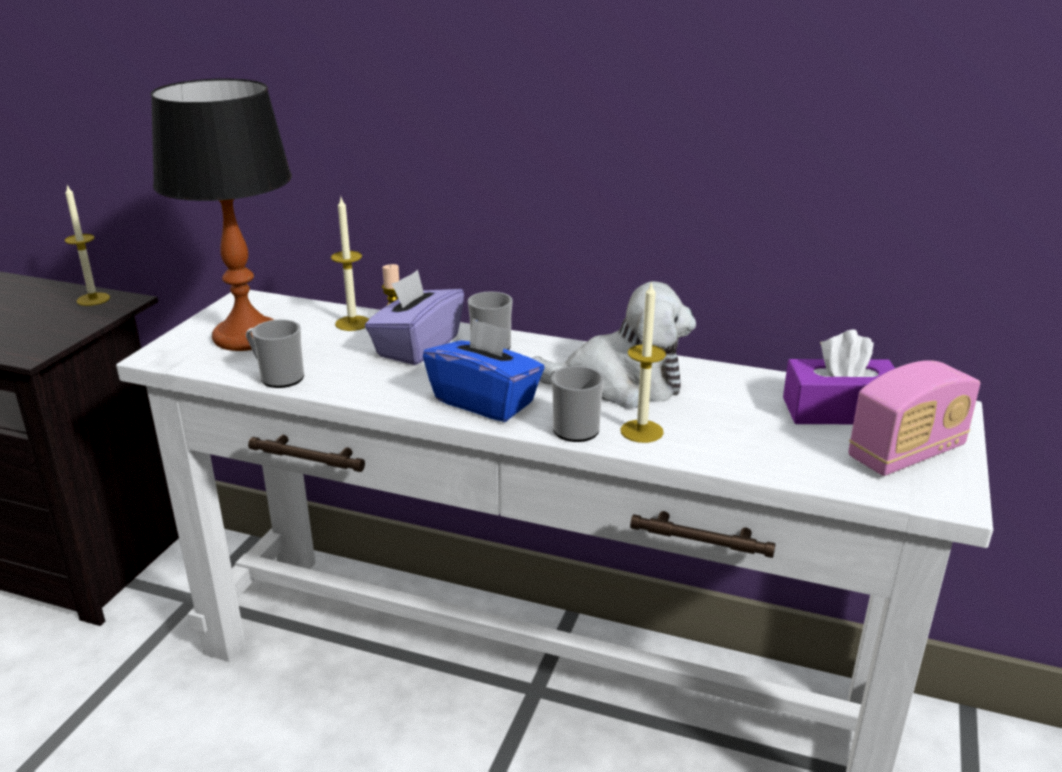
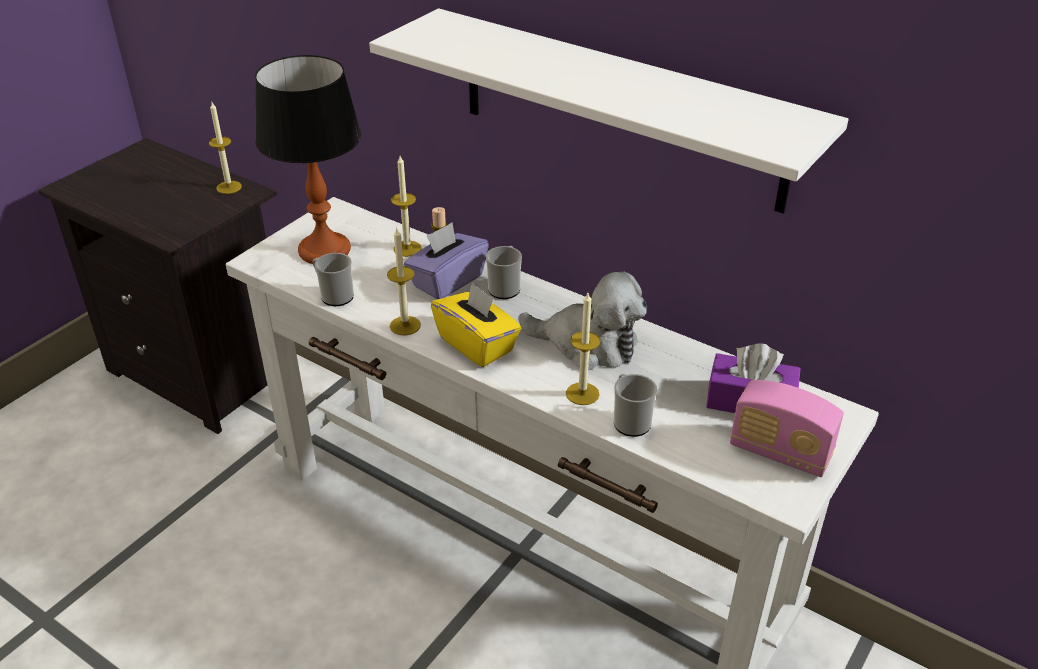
camera: 15 degrees right, 10 degrees up
blue tissue box [423,318,545,422] -> yellow tissue box [431,282,521,367]
mug [551,366,604,442] -> mug moved to [614,374,657,437]
radio [848,360,980,476] -> radio turned 45 degrees clockwise [730,380,844,477]
none -> white shelf [369,8,849,213]
none -> candle [387,228,421,335]

